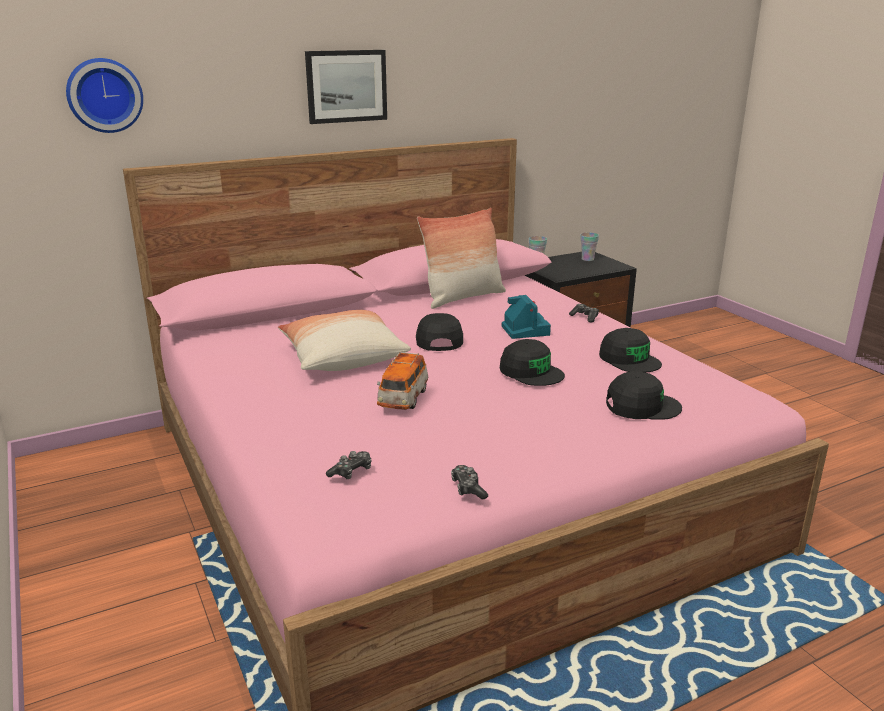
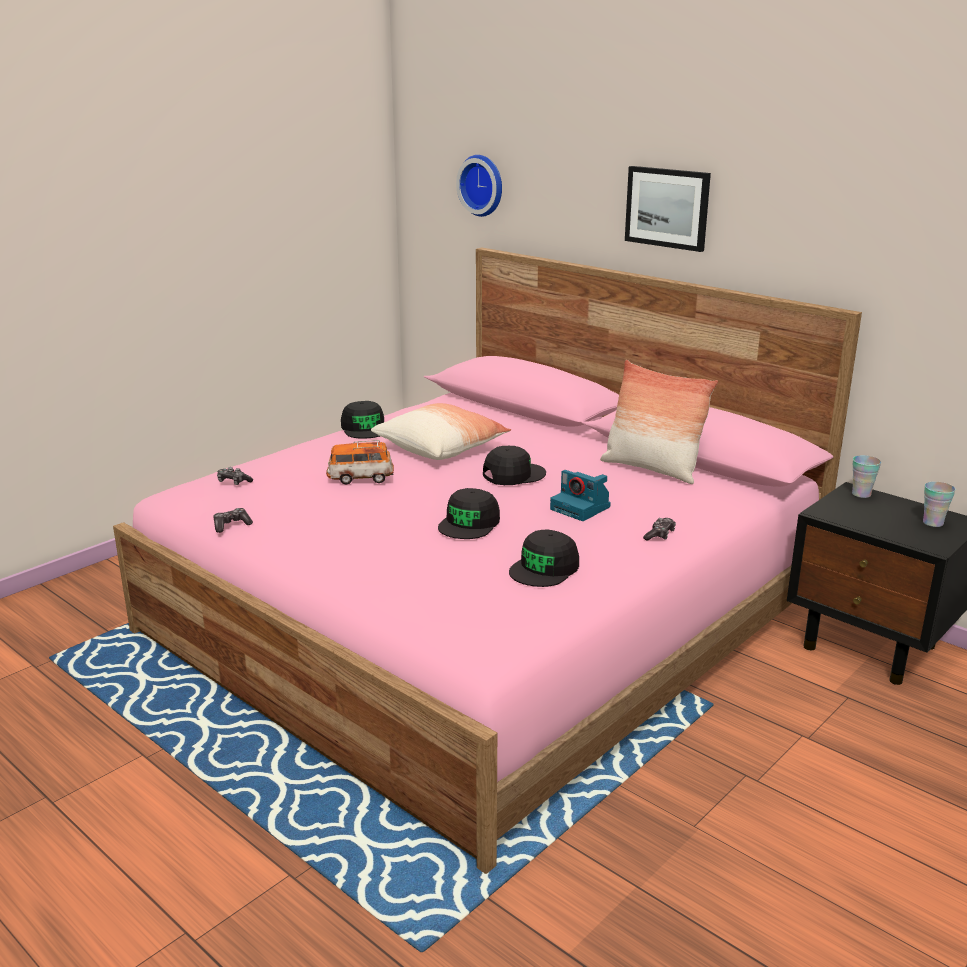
camera: 70 degrees right, 0 degrees up
camera [502,295,551,339] -> camera turned 75 degrees clockwise [550,470,611,521]
black cap [606,371,682,420] -> black cap moved to [341,401,384,439]

